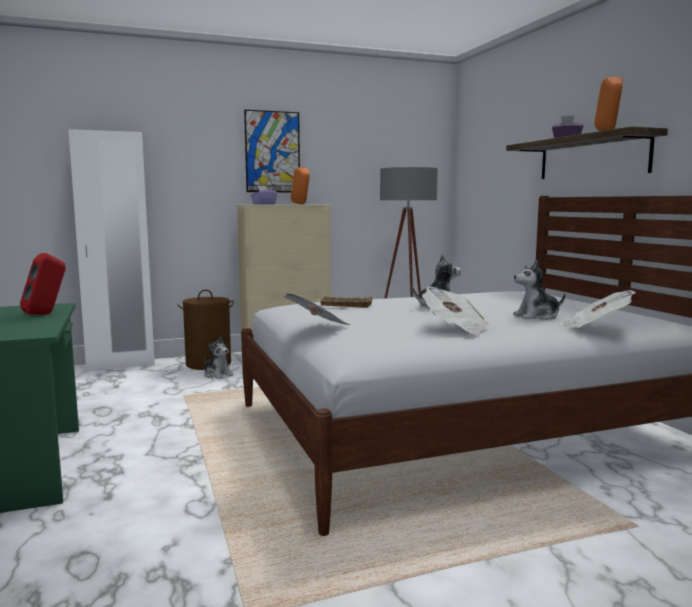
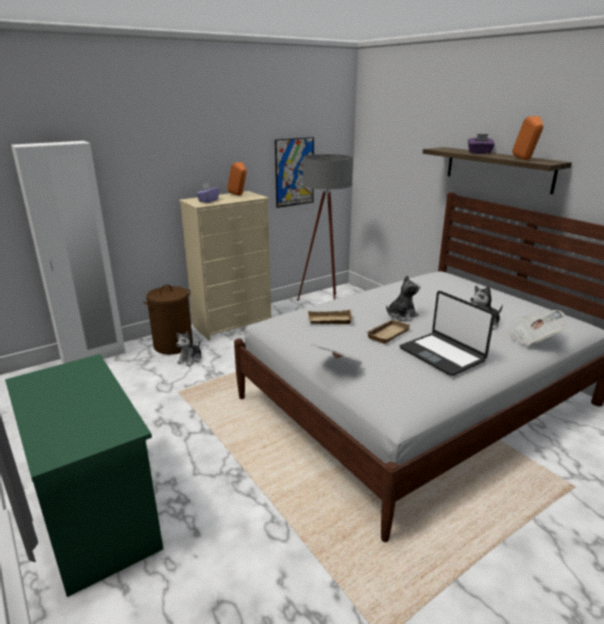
camera: 15 degrees left, 15 degrees up
red speaker [20,253,66,315] -> none
plush toy [204,336,233,379] -> plush toy turned 90 degrees clockwise [176,331,202,367]
picture [244,110,300,192] -> picture moved to [275,137,314,208]
newspaper [422,287,489,335] -> laptop [400,291,495,376]
none -> beige tray [365,319,411,344]

